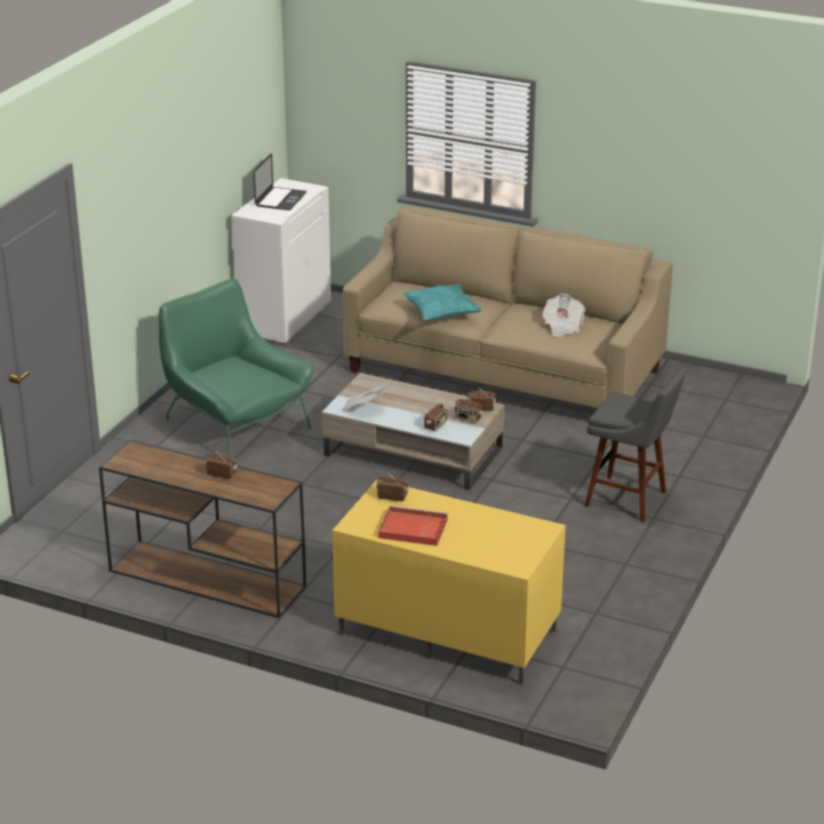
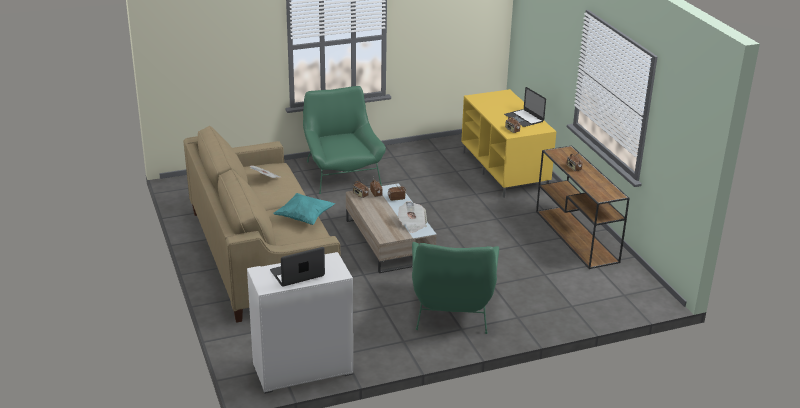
camera: 135 degrees left, 0 degrees up
red tray [378,505,448,546] -> laptop [504,87,546,127]
grey stool [585,367,687,522] -> green armchair [303,86,386,194]

